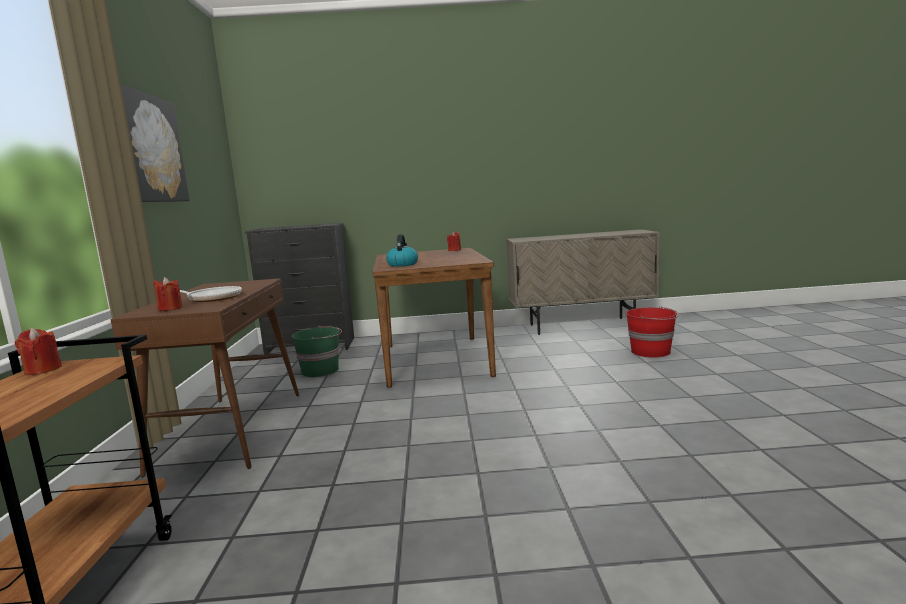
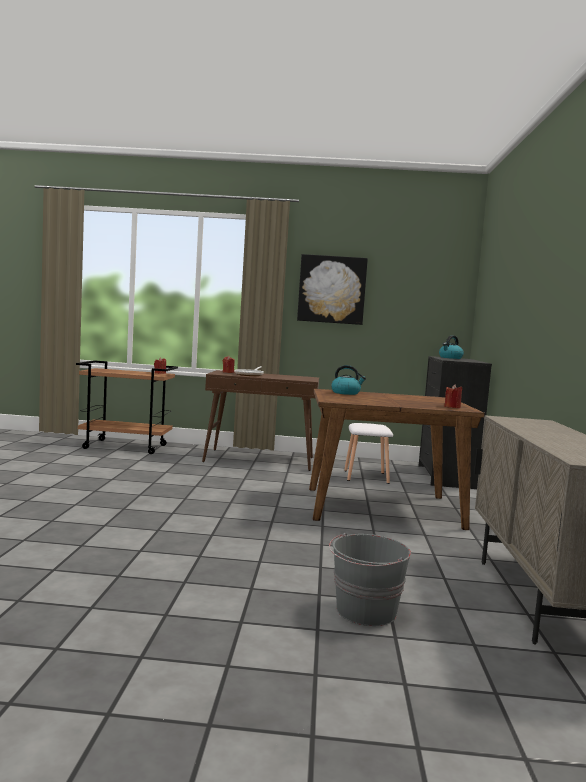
camera: 95 degrees right, 5 degrees down
green bucket [291,326,342,377] -> white stool [344,423,393,484]
red bucket [626,306,680,358] -> grey bucket [329,533,411,626]
none -> kettle [439,335,464,359]

